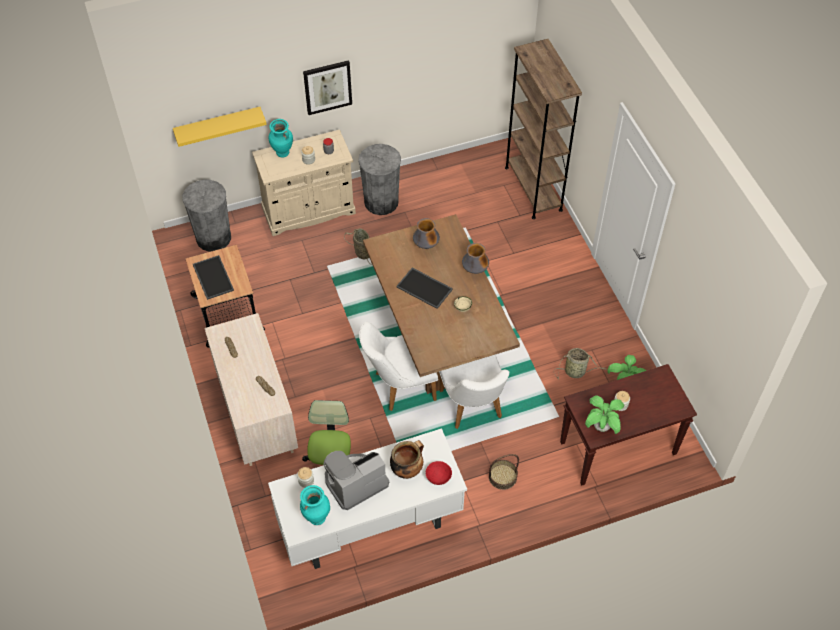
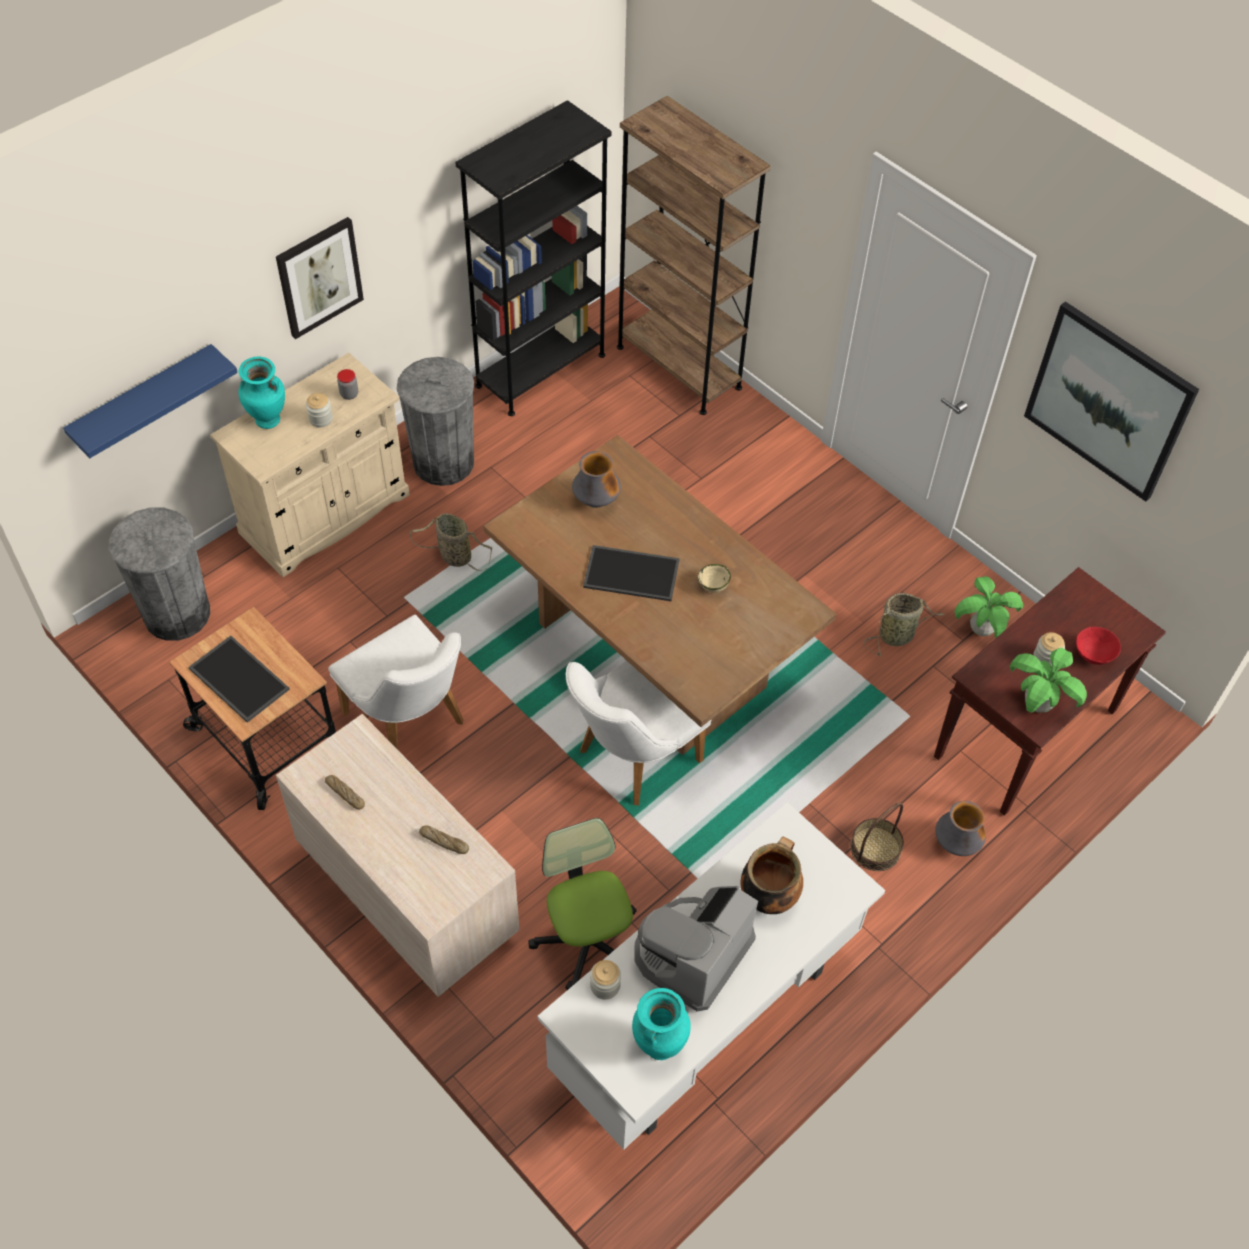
camera: 25 degrees left, 0 degrees up
yellow shelf [173,107,267,147] -> blue shelf [63,344,238,458]
red bowl [426,461,452,485] -> red bowl moved to [1076,627,1121,665]
white chair [439,354,509,429] -> white chair moved to [328,615,463,750]
vase [462,243,489,274] -> vase moved to [935,801,986,856]
none -> black bookcase [455,100,612,416]
none -> picture [1024,302,1199,502]

